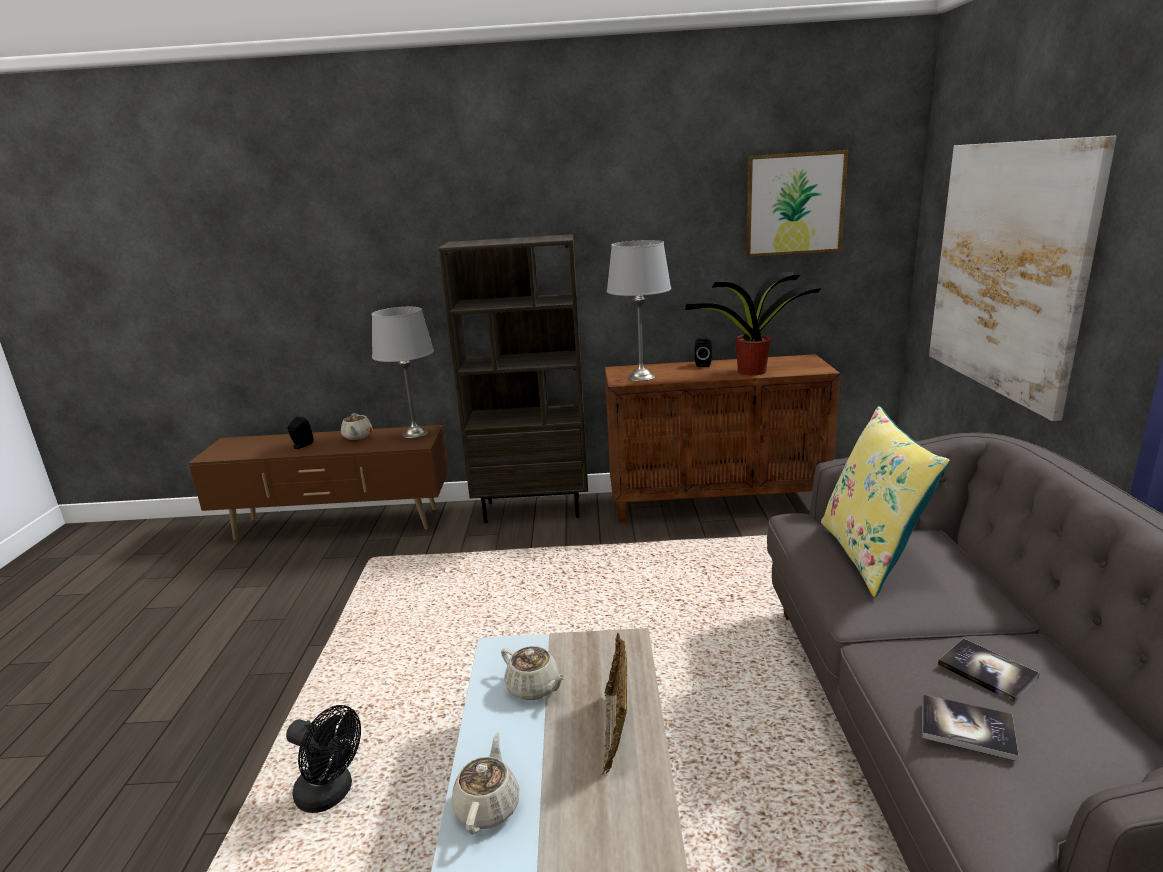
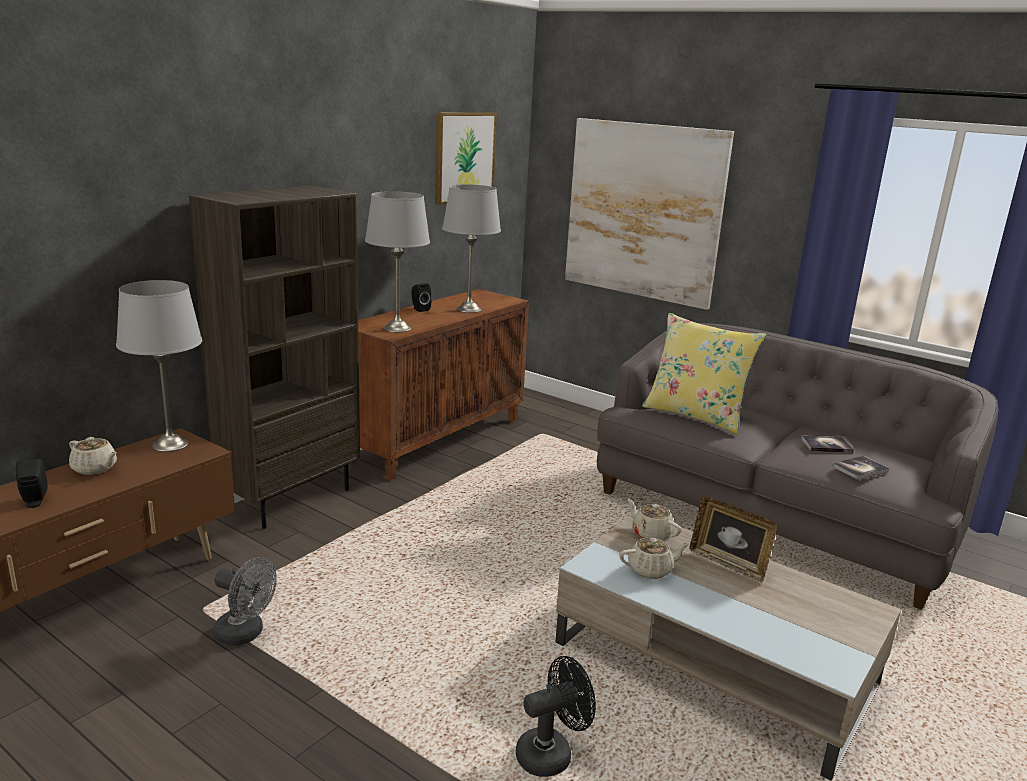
camera: 55 degrees left, 0 degrees up
beige teapot [451,732,519,834] -> beige teapot moved to [627,498,681,541]
potted plant [684,272,821,375] -> grey table lamp [442,184,501,313]
none -> grey fan [213,557,277,646]

